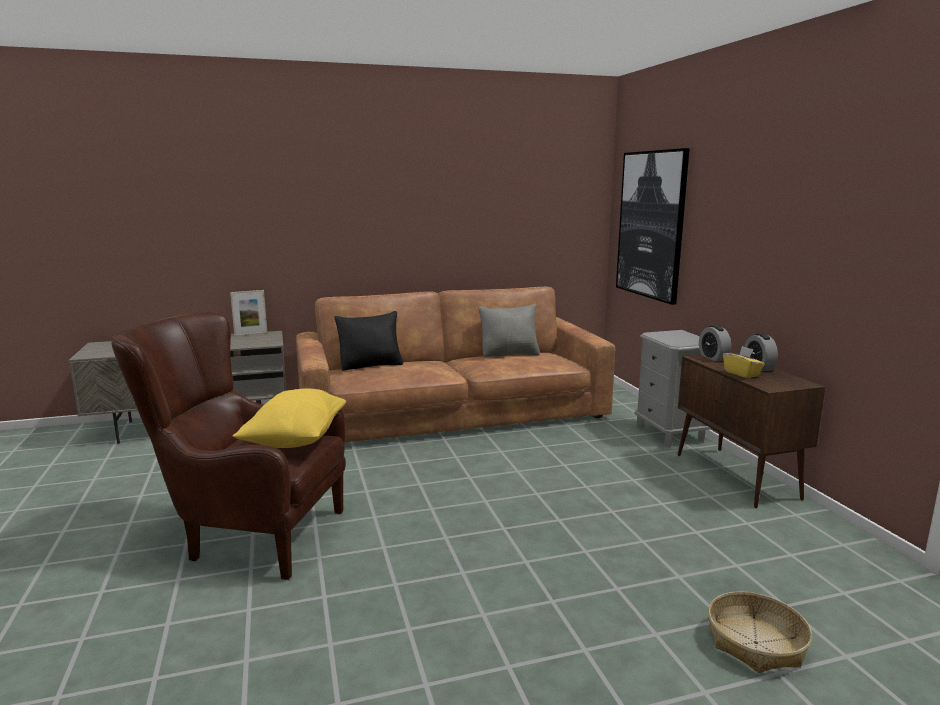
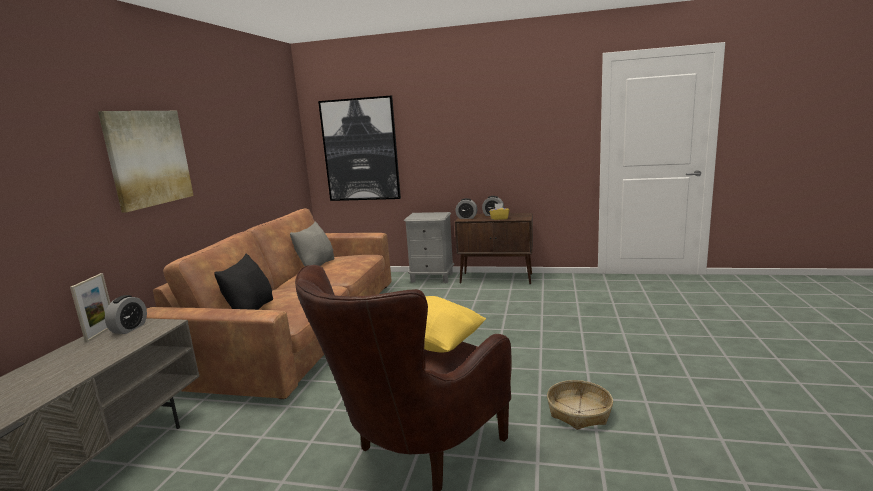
camera: 60 degrees left, 0 degrees up
basket [708,591,812,673] -> basket moved to [547,380,613,430]
none -> picture [98,111,194,213]
none -> alarm clock [105,295,147,334]

